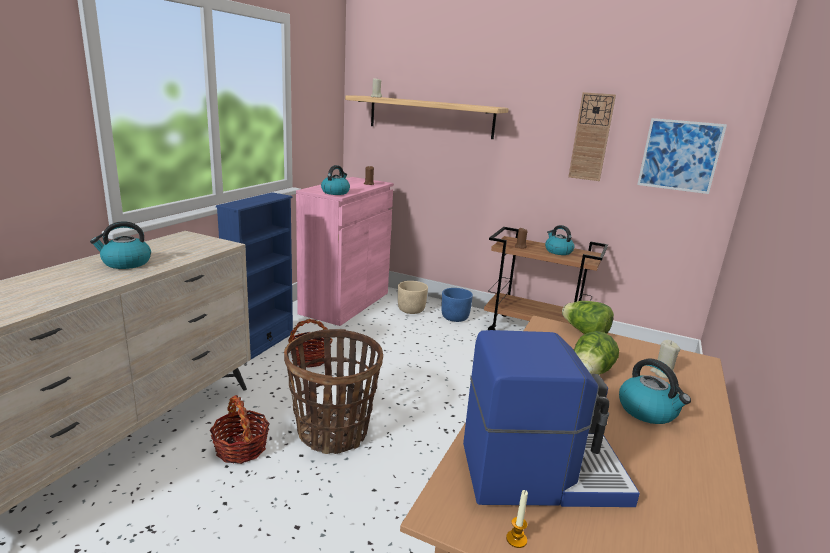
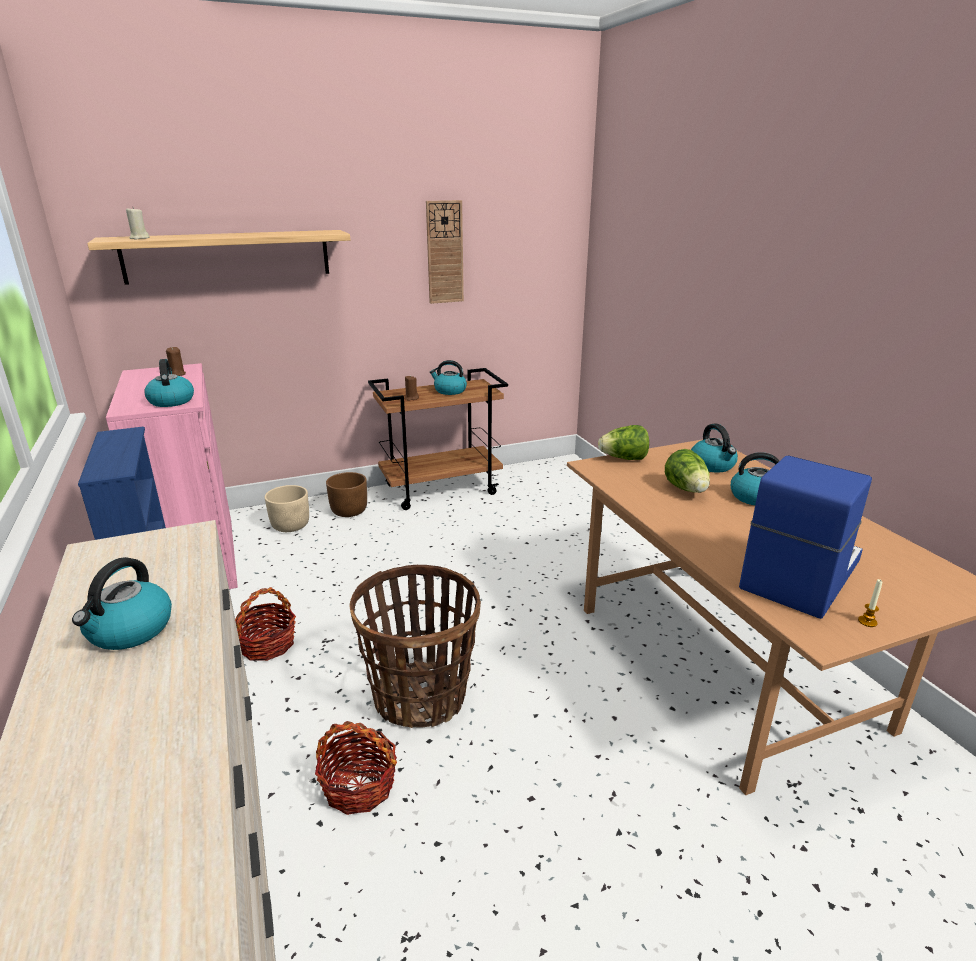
camera: 45 degrees left, 5 degrees up
blue planter [441,288,473,322] -> brown planter [326,472,367,517]
picture [637,118,727,194] -> none
beige candle [650,340,680,379] -> kettle [691,423,738,473]

